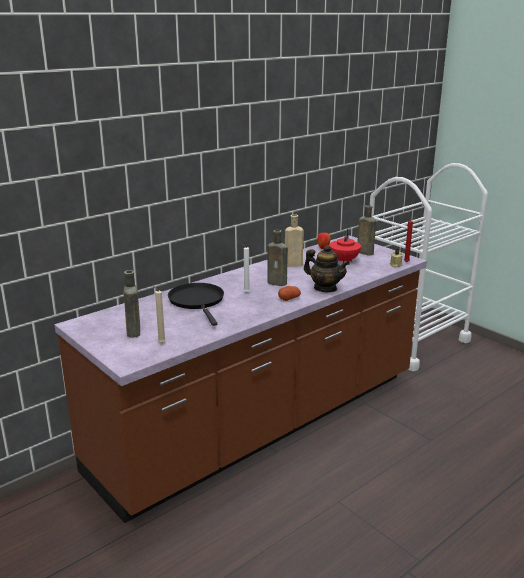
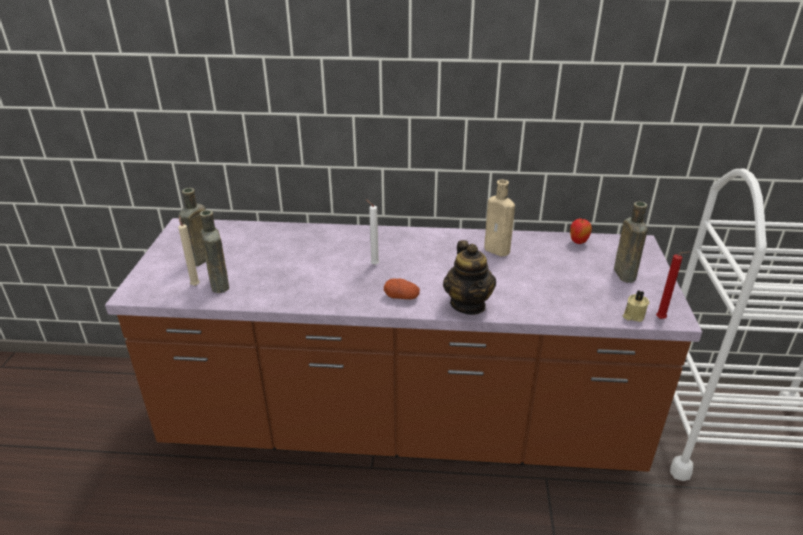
camera: 45 degrees right, 10 degrees up
black frying pan [168,283,224,326] -> none
brown bottle [267,230,288,286] -> brown bottle moved to [200,210,229,293]
red teapot [329,229,361,263] -> none

